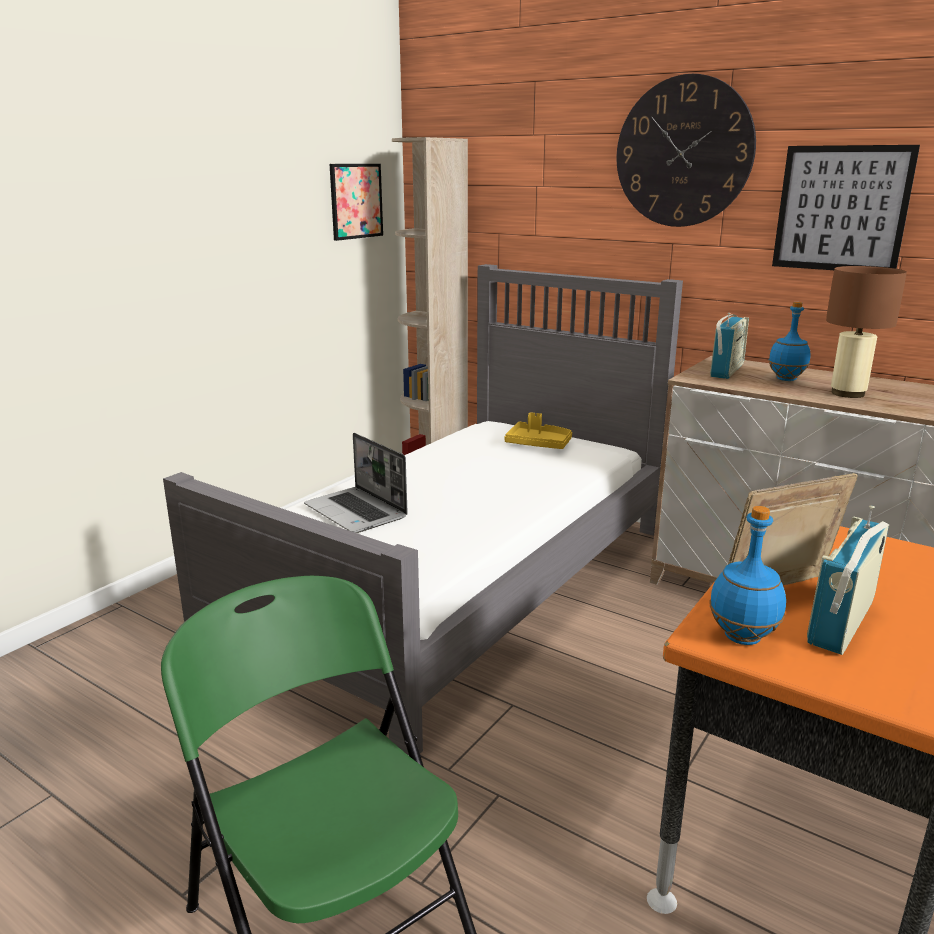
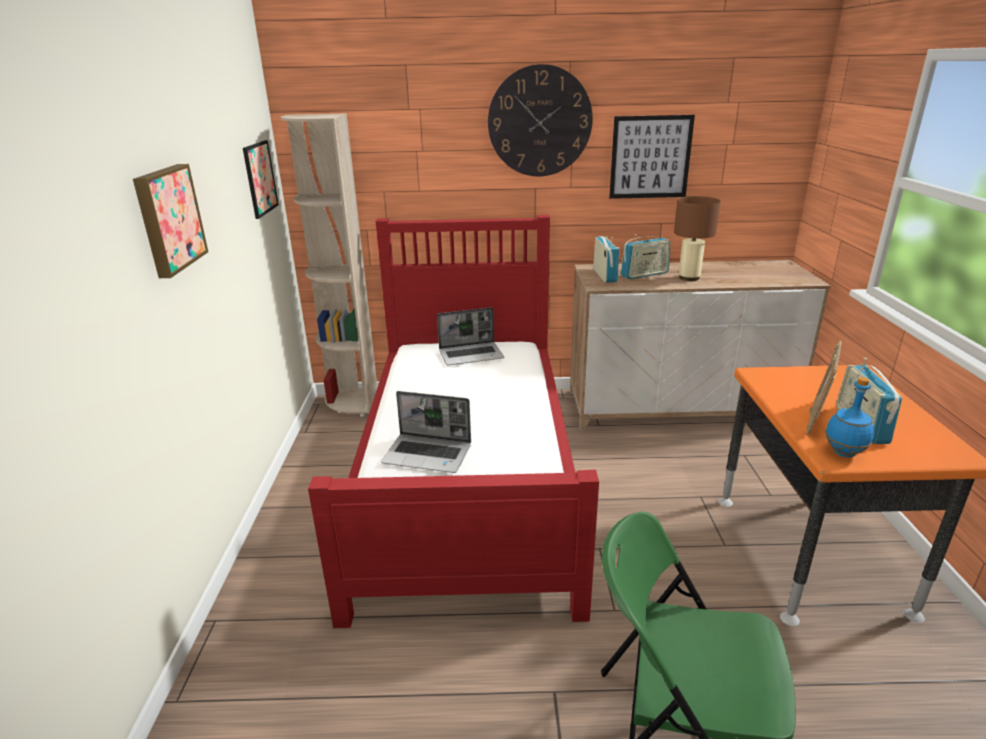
camera: 35 degrees left, 5 degrees up
grey bed [163,264,683,756] -> red bed [308,215,599,628]
yellow tray [505,412,572,449] -> laptop [437,307,504,365]
blue bottle [768,302,810,381] -> radio [621,235,670,279]
none -> picture [133,164,208,278]

